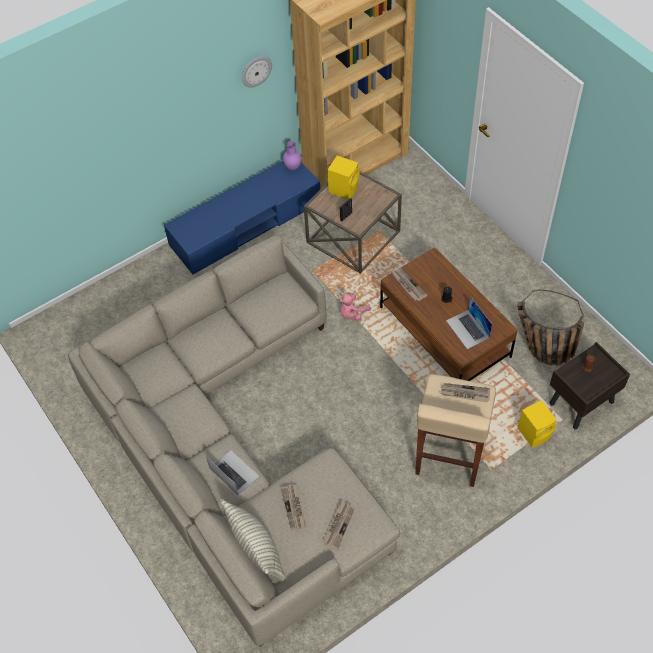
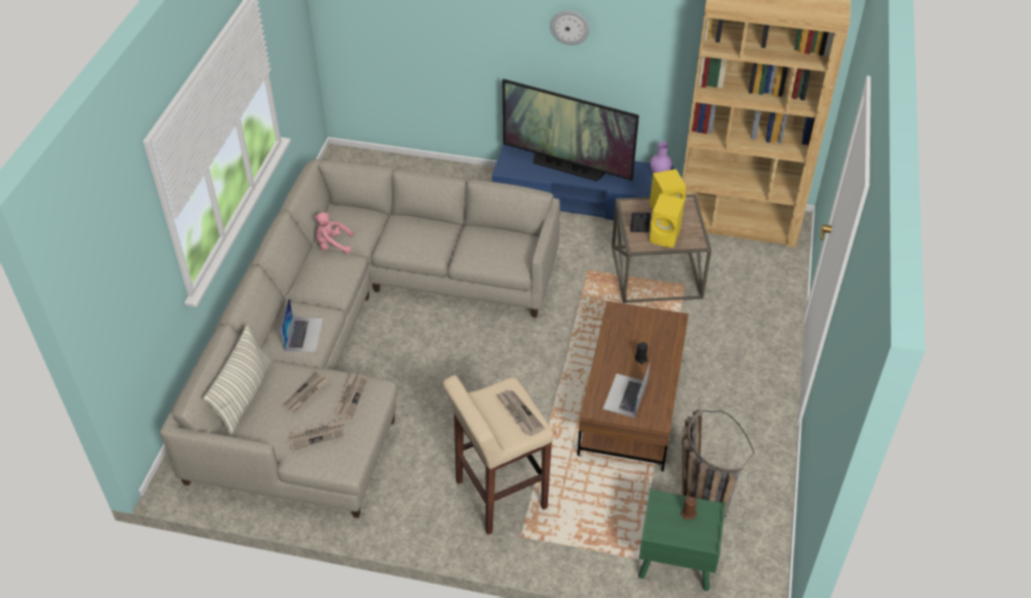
camera: 45 degrees right, 10 degrees down
wall clock [242,56,272,88] -> wall clock moved to [550,10,590,45]
pink plush toy [340,293,371,321] -> pink plush toy moved to [314,212,354,254]
newspaper [391,269,428,301] -> newspaper moved to [333,372,367,420]
yellow speaker [518,400,556,448] -> yellow speaker moved to [649,194,685,248]
brown nightstand [550,342,630,430] -> green nightstand [638,488,726,591]
none -> television [503,79,639,181]

